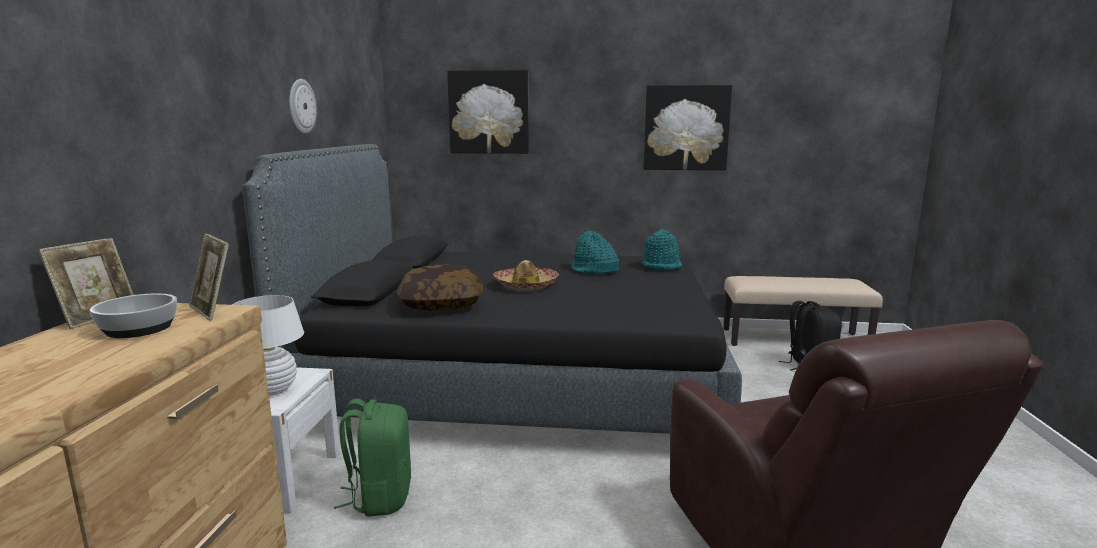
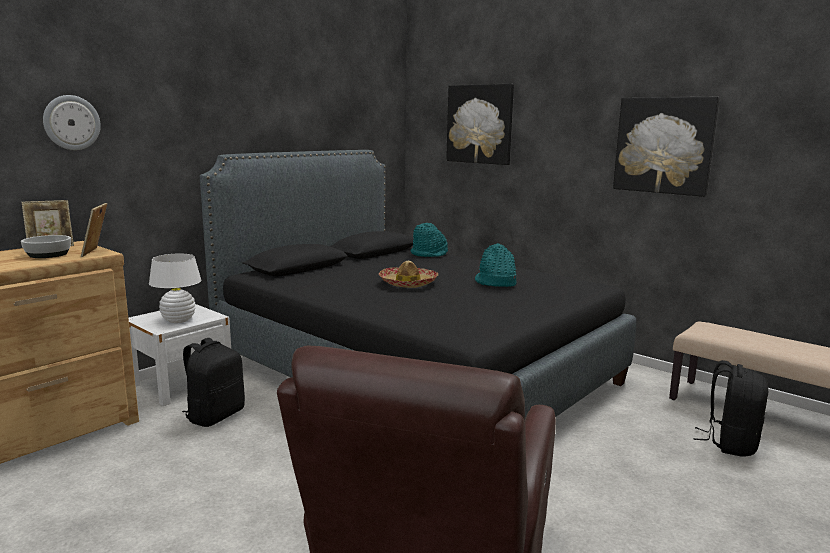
camera: 35 degrees right, 0 degrees up
wall clock [289,79,317,134] -> wall clock moved to [43,95,101,150]
green backpack [334,399,411,517] -> black backpack [182,338,245,427]
pillow [398,264,483,311] -> none
turquoise hat [641,229,682,271] -> turquoise hat moved to [410,223,448,257]

